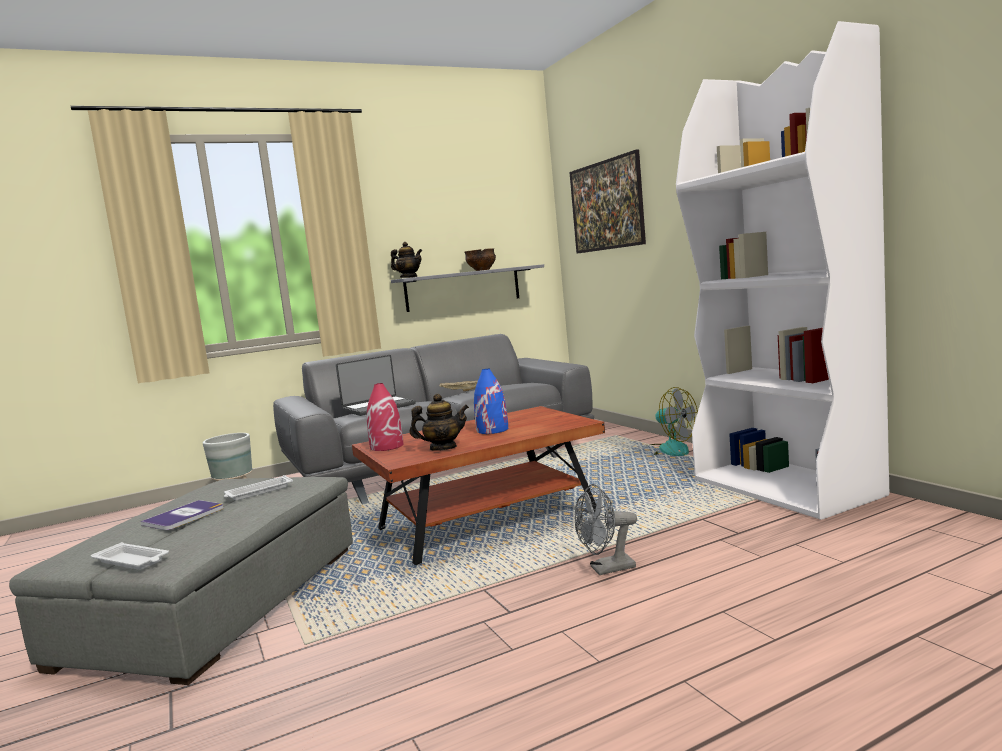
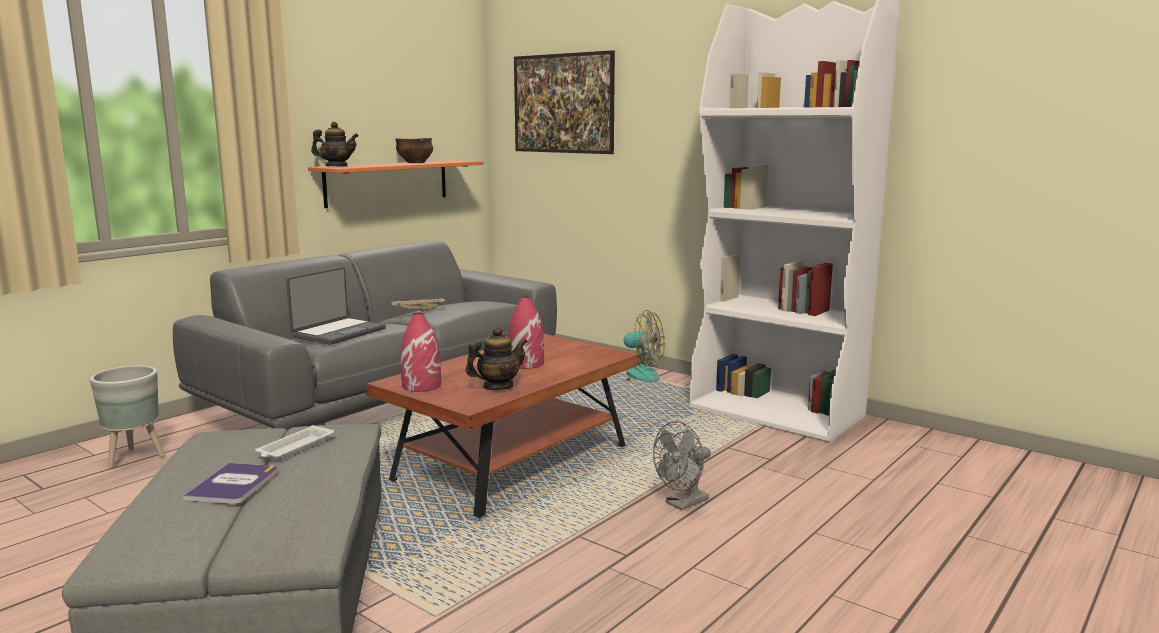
camera: 25 degrees left, 5 degrees up
white tray [91,542,169,570] -> none
grey shelf [391,264,544,312] -> orange shelf [308,160,484,208]
blue vase [474,369,508,434] -> red vase [508,296,544,369]

